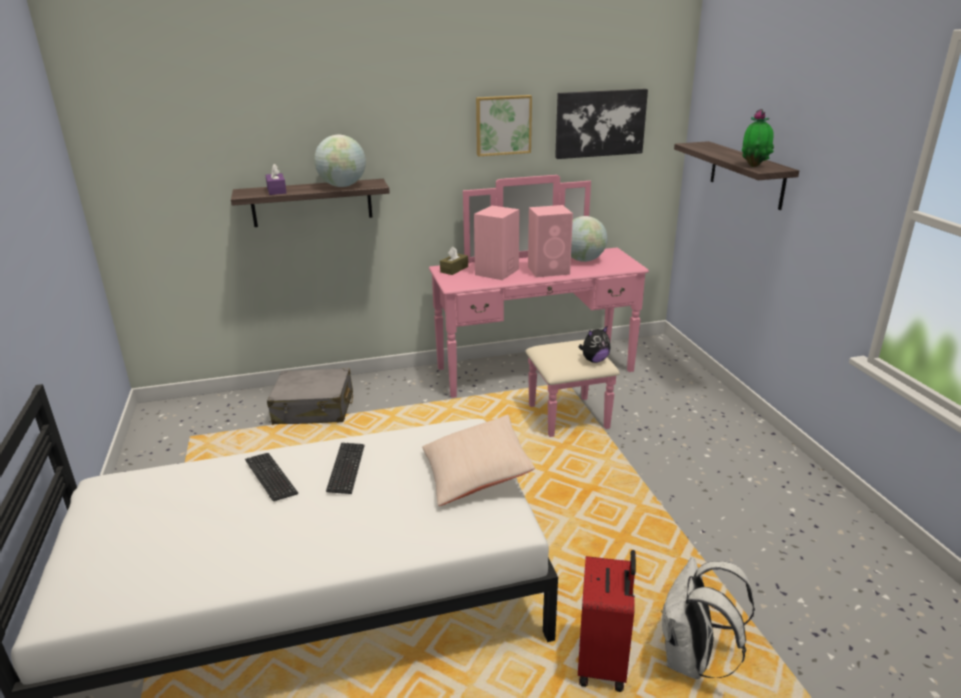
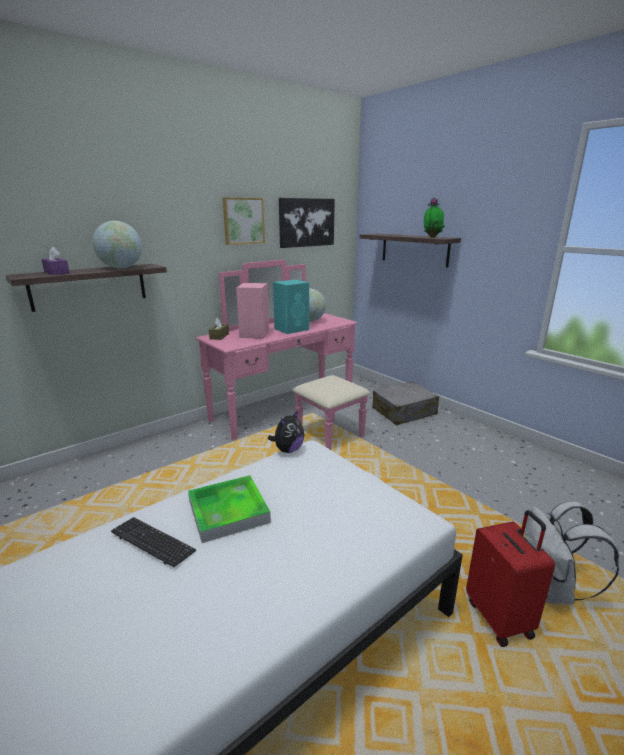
camera: 25 degrees left, 5 degrees down
grey suitcase [267,368,353,425] -> grey suitcase moved to [372,381,439,425]
keyboard [326,443,364,494] -> tray [188,475,271,543]
beige pillow [422,414,535,506] -> none
pink speaker [528,205,573,278] -> turquoise speaker [273,280,309,334]
plush toy [578,325,610,363] -> plush toy moved to [268,410,304,453]

